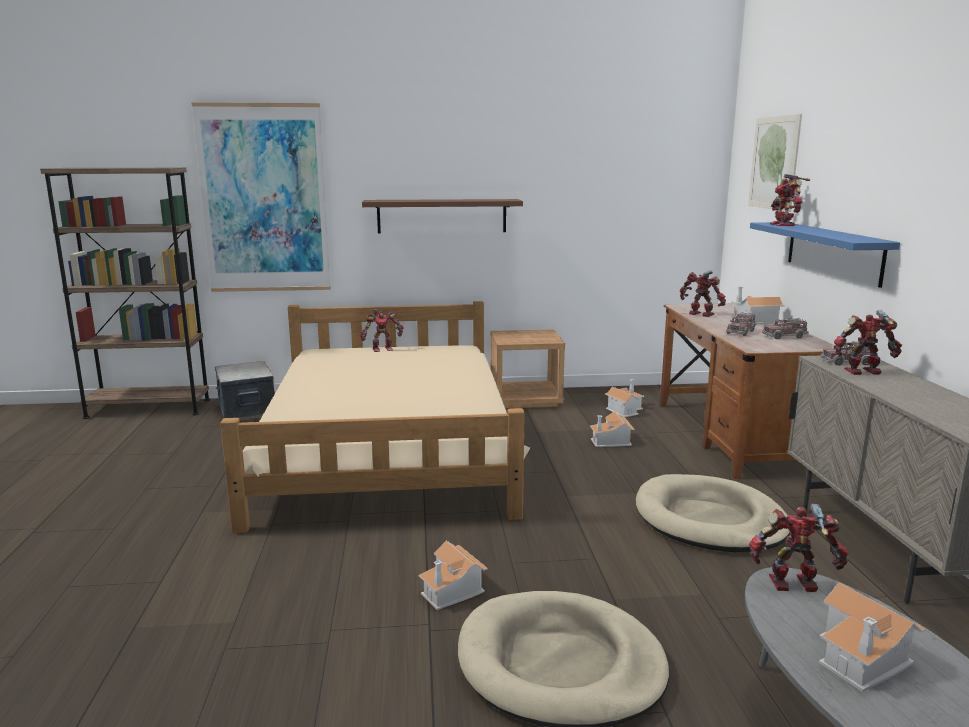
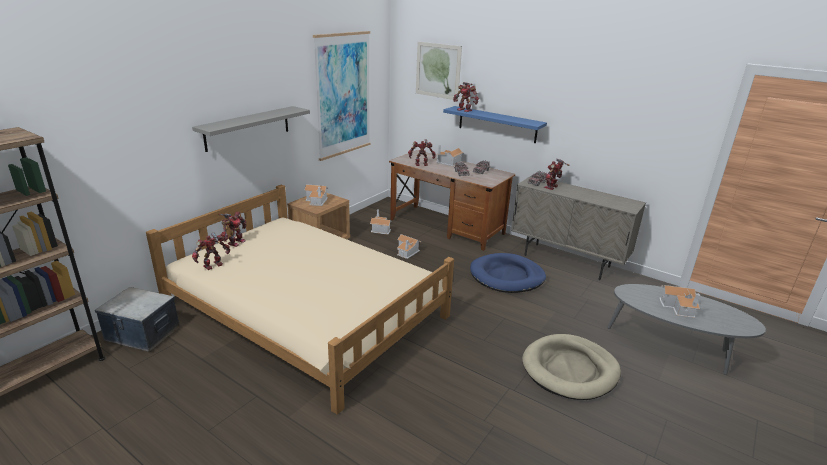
camera: 50 degrees left, 10 degrees up
picture [191,102,331,292] -> picture moved to [313,31,371,161]
brown shelf [362,199,523,233] -> grey shelf [192,106,310,152]
toy house [419,541,488,610] -> toy house moved to [304,184,328,206]
beige dog bed [636,474,790,552] -> blue dog bed [470,253,546,293]
toy robot [749,504,848,592] -> toy robot moved to [192,232,230,270]

